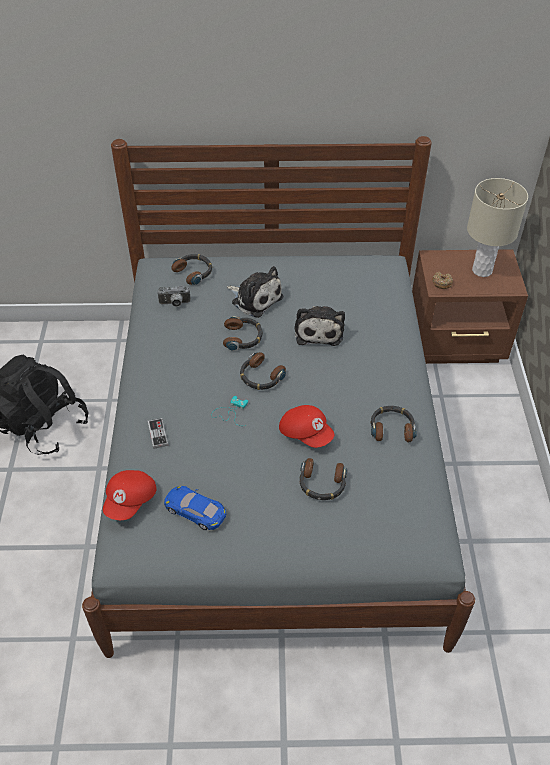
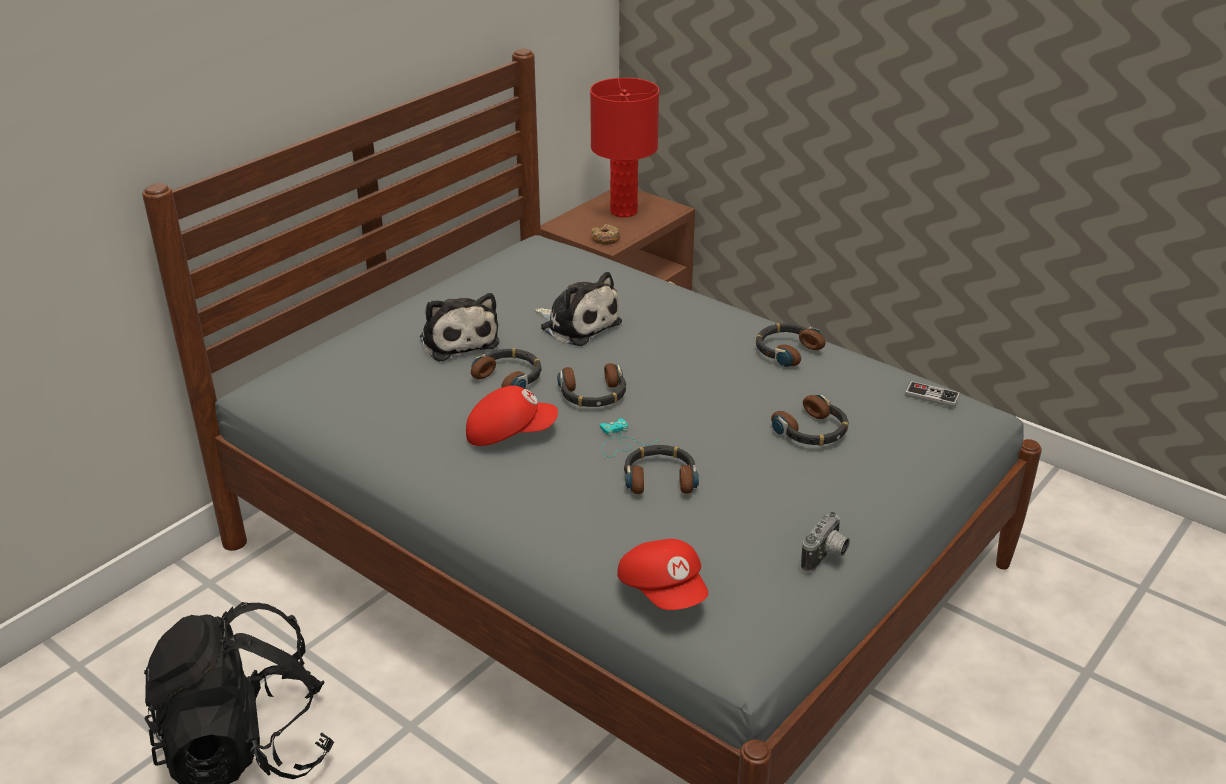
camera: 50 degrees left, 15 degrees down
game controller [148,418,168,449] -> game controller moved to [905,381,960,408]
camera [157,286,191,307] -> camera moved to [801,512,850,572]
blue toy car [164,486,226,530] -> none
headphones [171,254,212,285] -> headphones moved to [624,445,699,494]
plush toy [227,266,283,318] -> plush toy turned 75 degrees clockwise [420,293,500,362]
red cap [279,405,334,448] -> red cap moved to [466,385,558,446]
beige table lamp [467,178,528,277] -> red table lamp [590,78,659,217]

